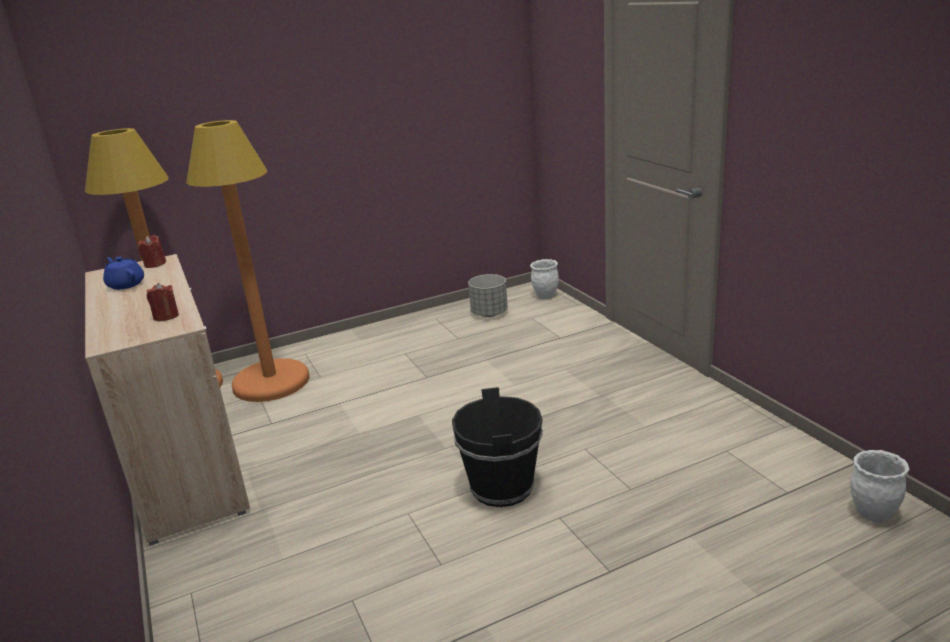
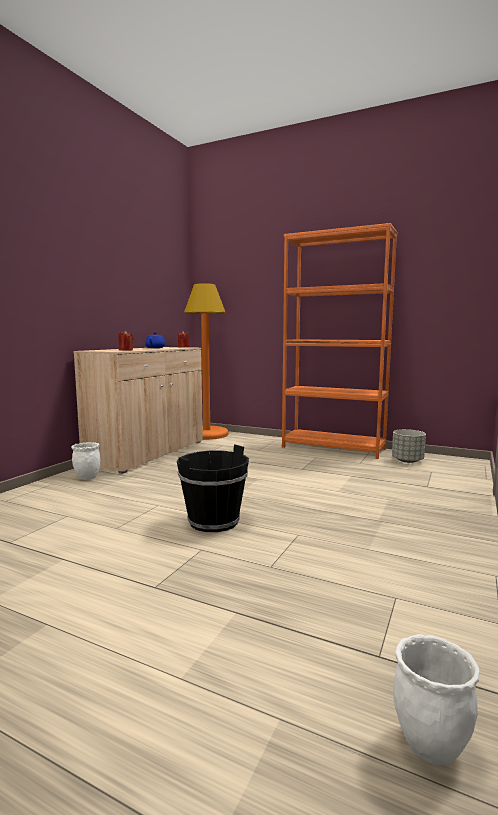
camera: 50 degrees right, 15 degrees down
orange floor lamp [186,120,309,402] -> none
white planter [530,259,559,299] -> white planter moved to [71,442,101,480]
none -> orange bookcase [282,223,398,459]

